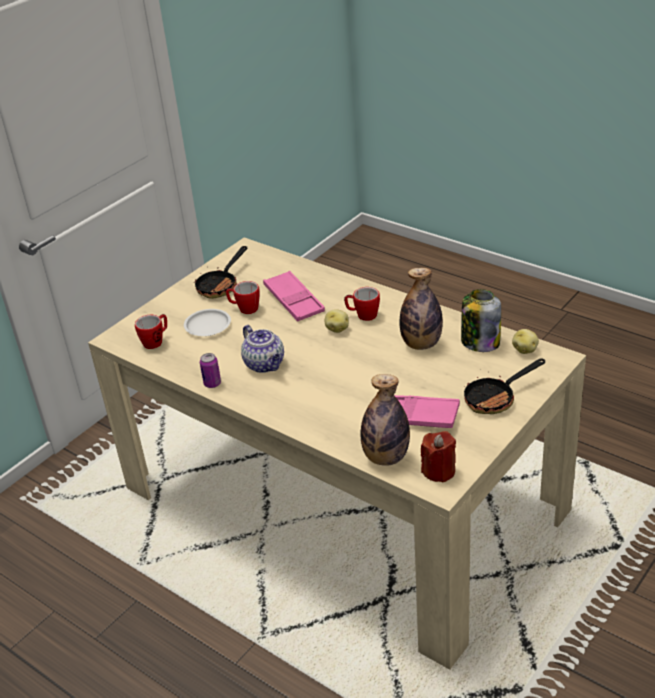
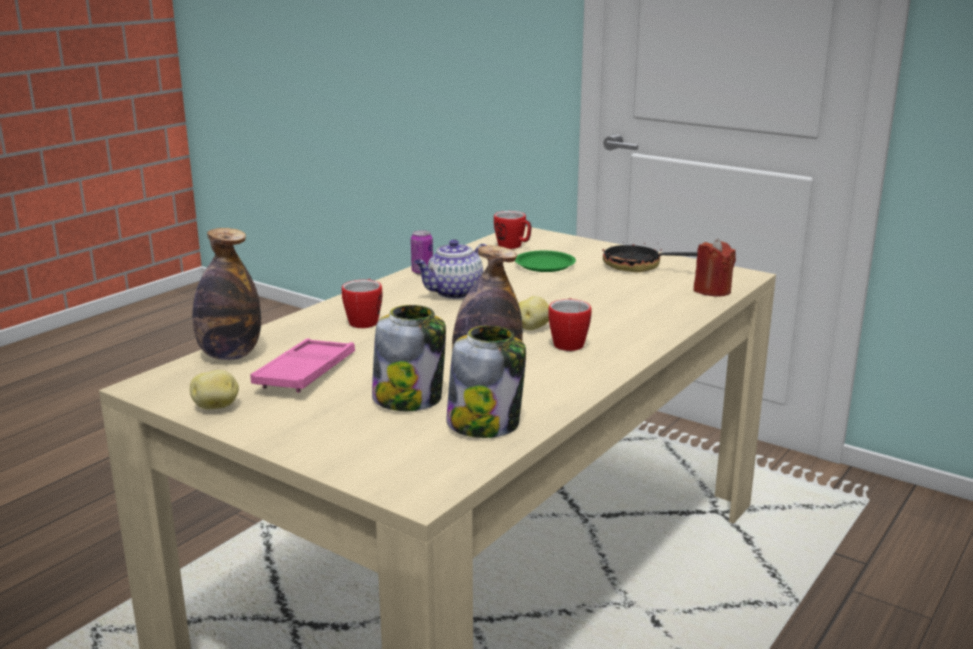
camera: 85 degrees right, 15 degrees down
white plate [184,309,231,336] -> green plate [515,251,576,272]
mug [226,281,260,314] -> mug moved to [342,279,382,328]
pink tray [263,271,325,322] -> none
red candle [421,431,456,483] -> red candle moved to [694,239,736,297]
frying pan [464,359,545,414] -> none
potato [512,329,539,354] -> potato moved to [190,370,239,410]
none -> jar [372,305,446,411]

